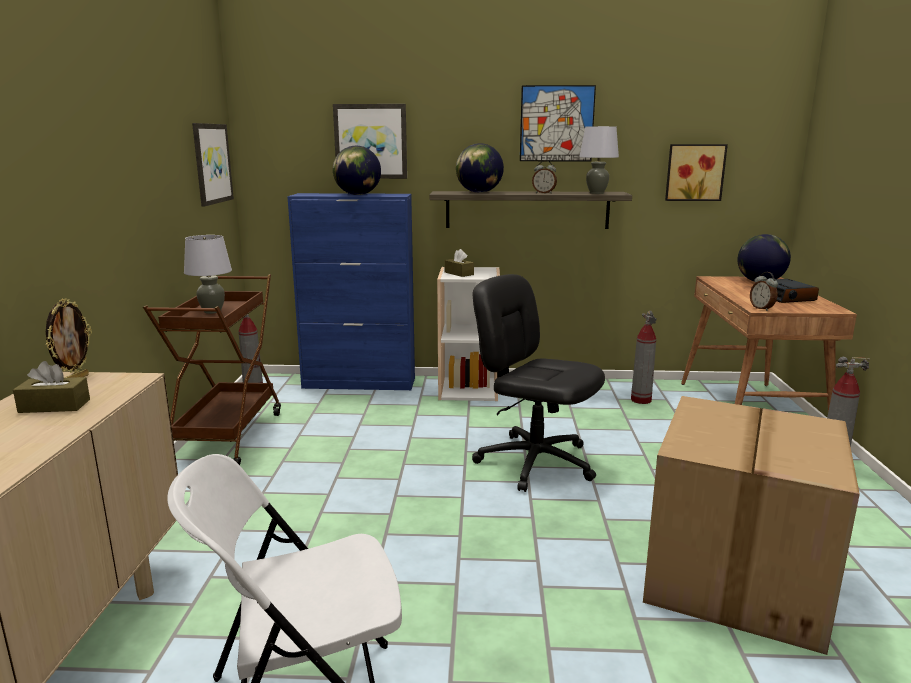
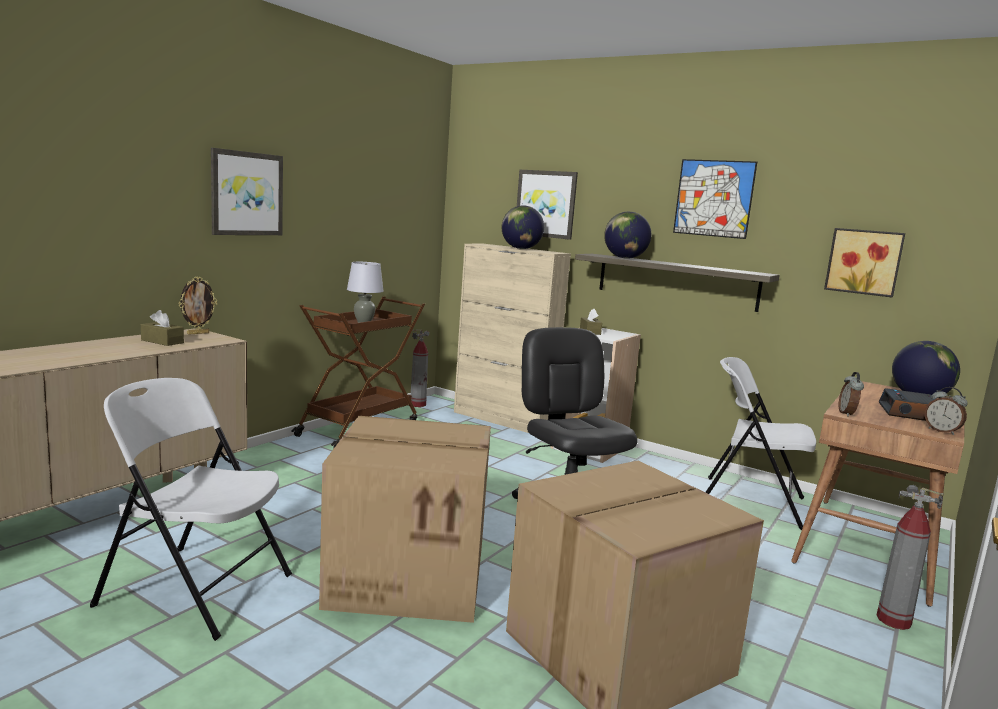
camera: 30 degrees right, 5 degrees down
picture [192,123,234,206] -> picture moved to [211,148,283,235]
blue cabinet [287,193,415,390] -> beige cabinet [454,244,571,433]
alarm clock [532,160,557,193] -> alarm clock moved to [924,387,968,435]
grey table lamp [579,126,619,194] -> none
fire extinguisher [631,311,657,404] -> white chair [706,357,816,530]
none -> cardboard box [319,416,491,623]

